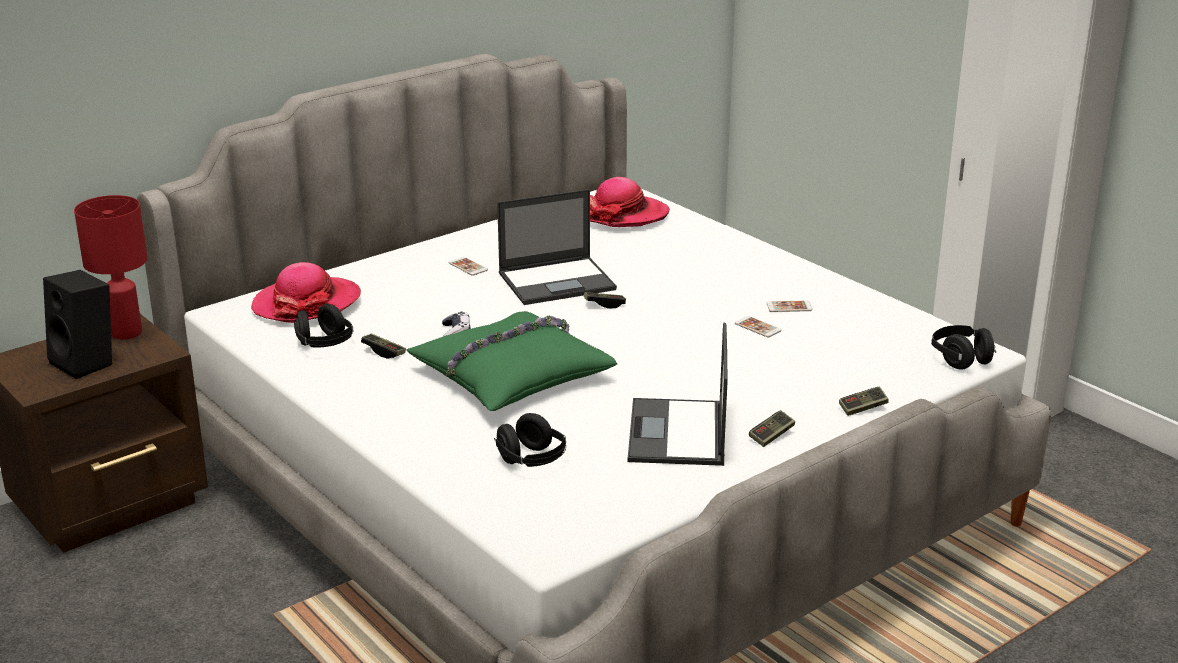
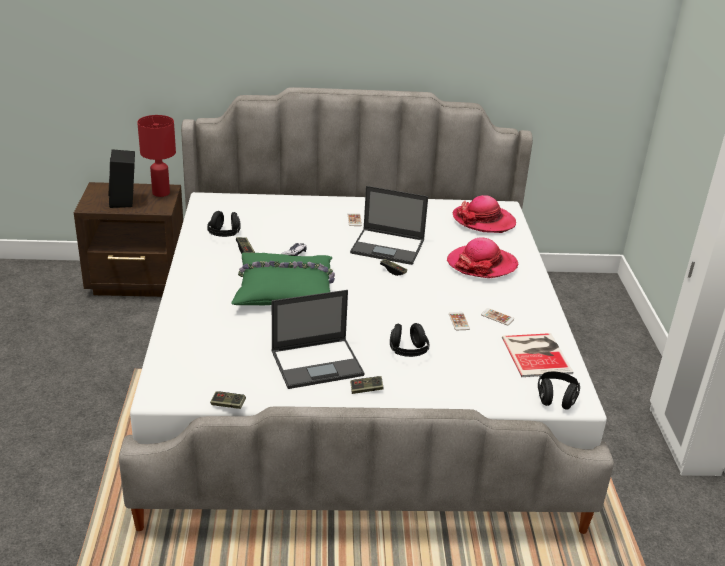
camera: 35 degrees right, 5 degrees up
hat [251,262,361,323] -> hat moved to [447,237,518,278]
black headphones [494,413,566,467] -> black headphones moved to [390,323,429,357]
laptop [628,322,728,466] -> laptop turned 150 degrees counterclockwise [271,290,365,389]
game controller [839,387,889,416] -> game controller moved to [210,391,246,409]
none -> book [502,333,573,377]

